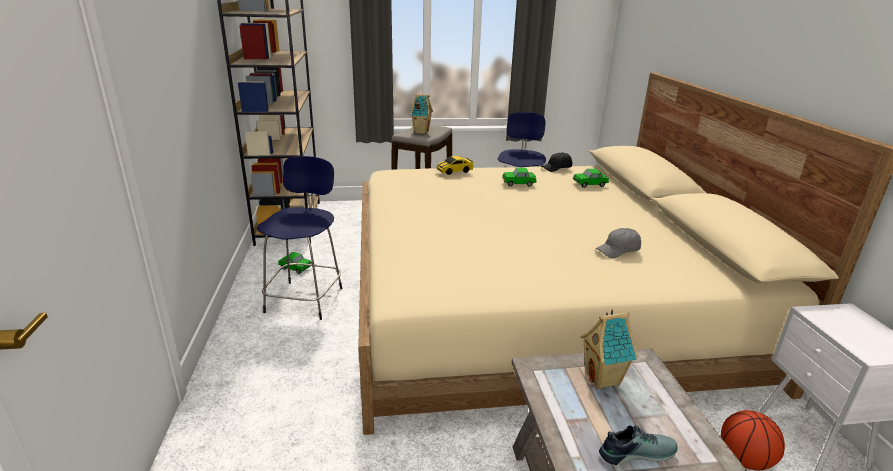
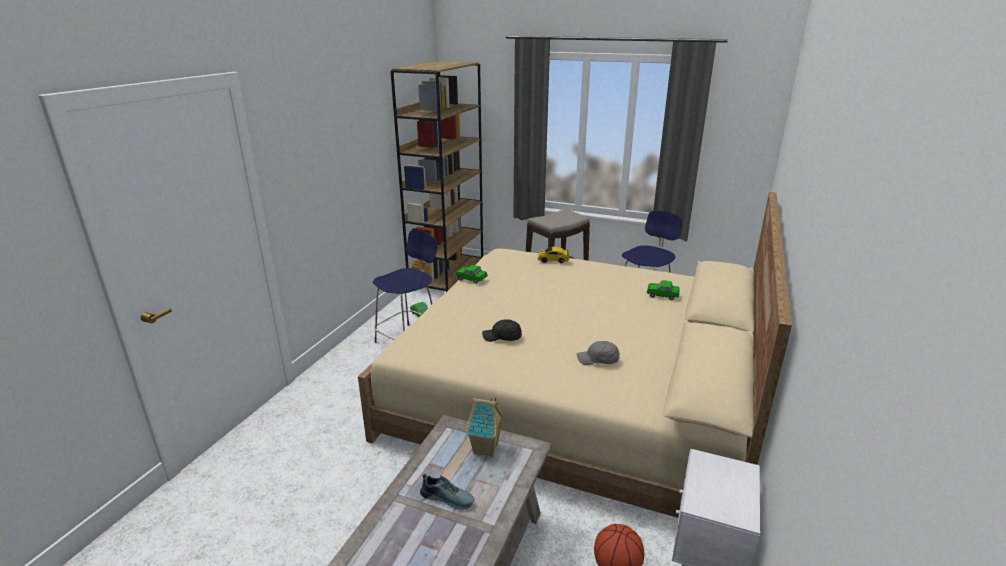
camera: 30 degrees right, 0 degrees up
toy house [410,94,433,134] -> none
toy car [502,168,537,187] -> toy car moved to [455,265,488,284]
black cap [541,152,573,172] -> black cap moved to [482,320,522,342]

